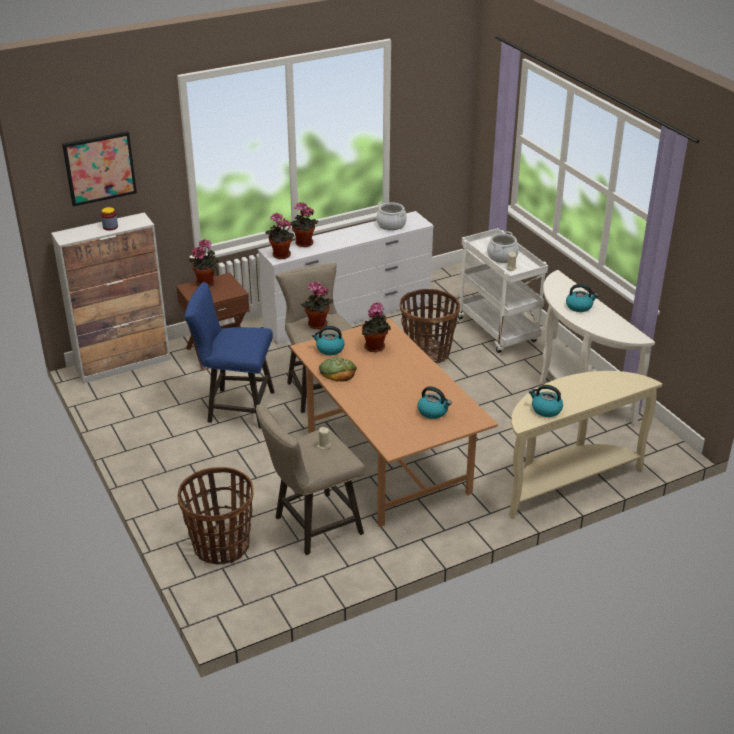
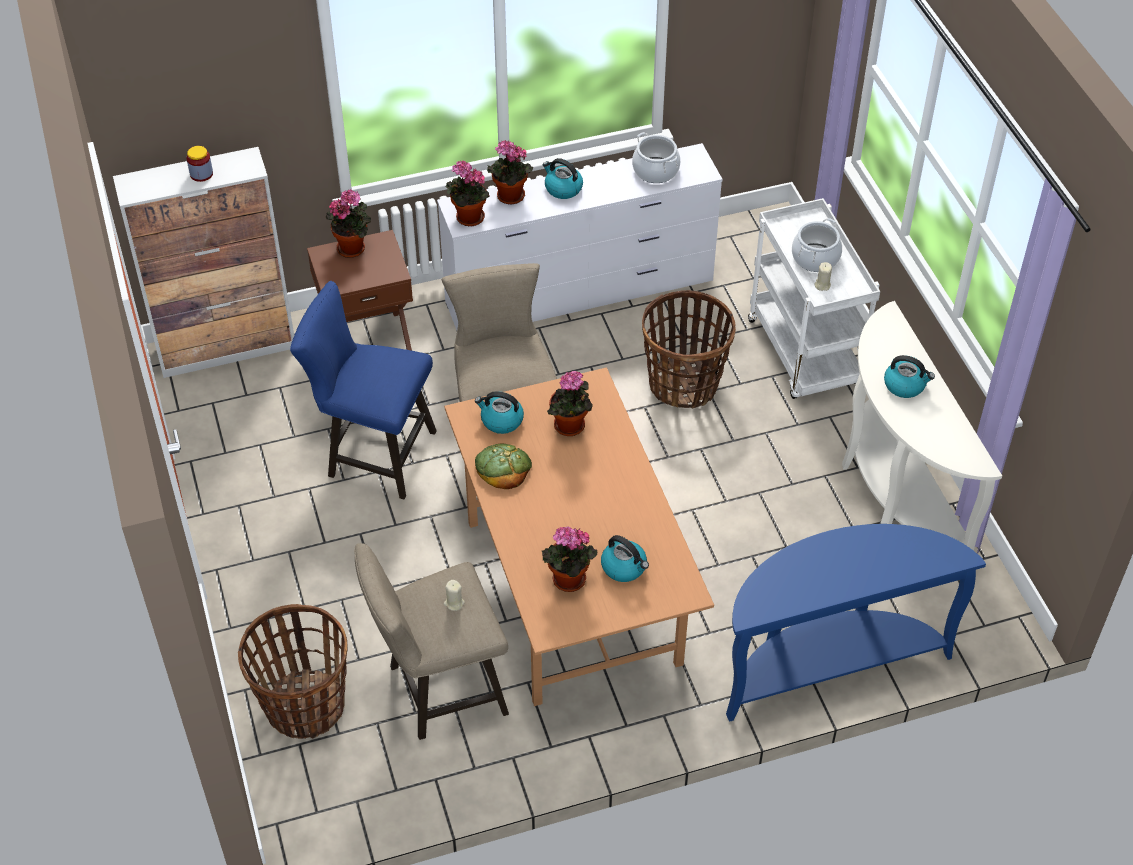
camera: 10 degrees right, 15 degrees up
picture [62,131,137,206] -> none
potted plant [301,281,333,329] -> potted plant moved to [542,526,597,592]
beige console table [509,371,662,519] -> blue console table [726,524,986,722]
kettle [529,385,563,417] -> kettle moved to [543,158,583,199]

